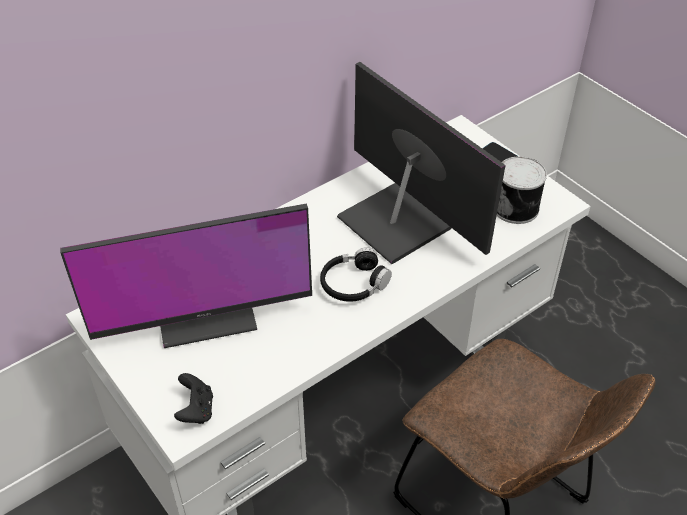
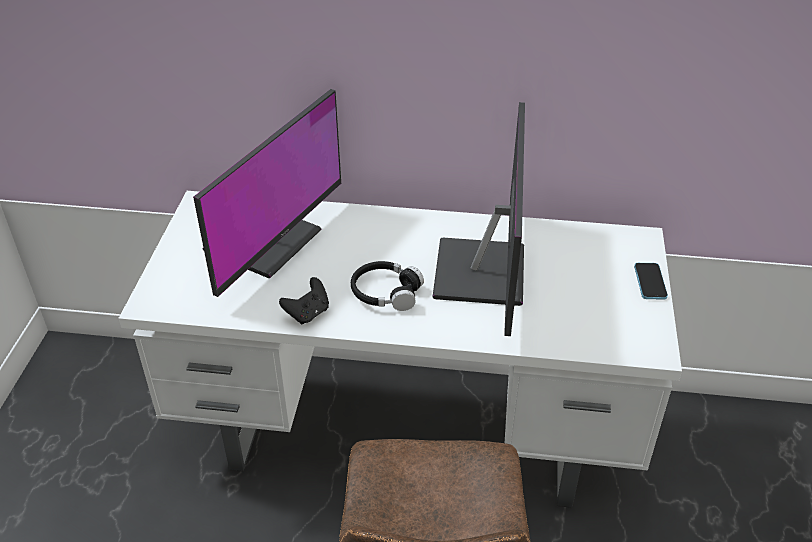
camera: 45 degrees right, 5 degrees down
monitor [60,203,312,348] -> monitor turned 90 degrees counterclockwise [193,89,341,297]
black game controller [174,373,213,424] -> black game controller moved to [279,277,329,324]
can [497,156,547,224] -> none

